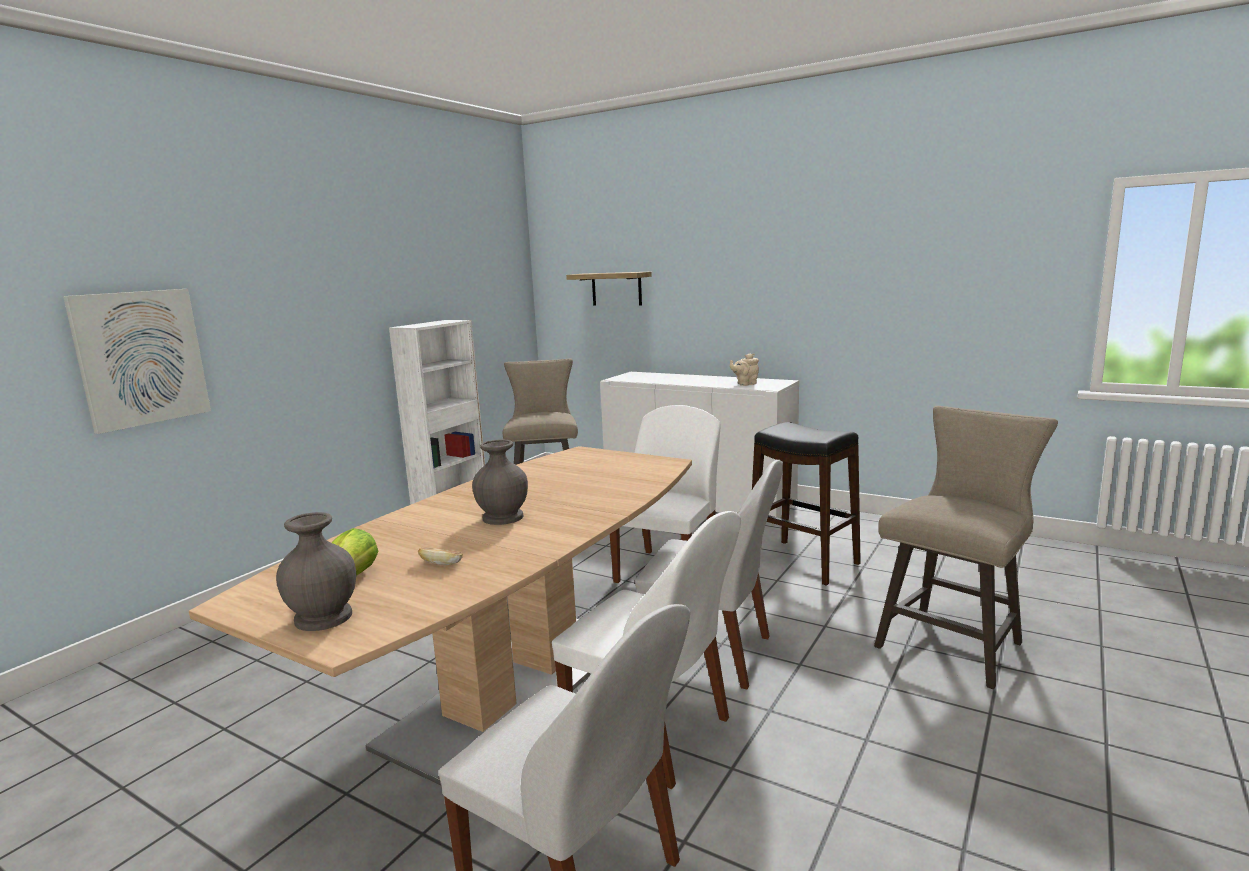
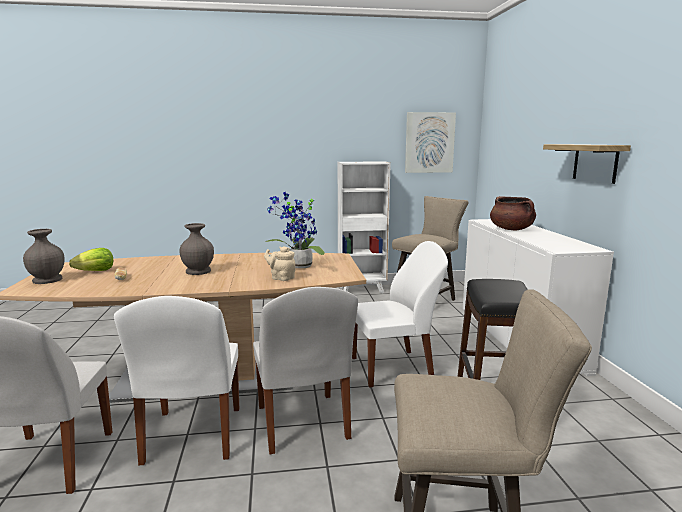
camera: 50 degrees right, 0 degrees up
picture [63,289,211,434] -> picture moved to [405,112,456,173]
shelf [566,272,652,306] -> shelf moved to [543,144,631,184]
beige teapot [730,353,759,386] -> beige teapot moved to [264,246,295,281]
none -> potted plant [265,192,325,268]
none -> brown cooking pot [490,196,536,230]

